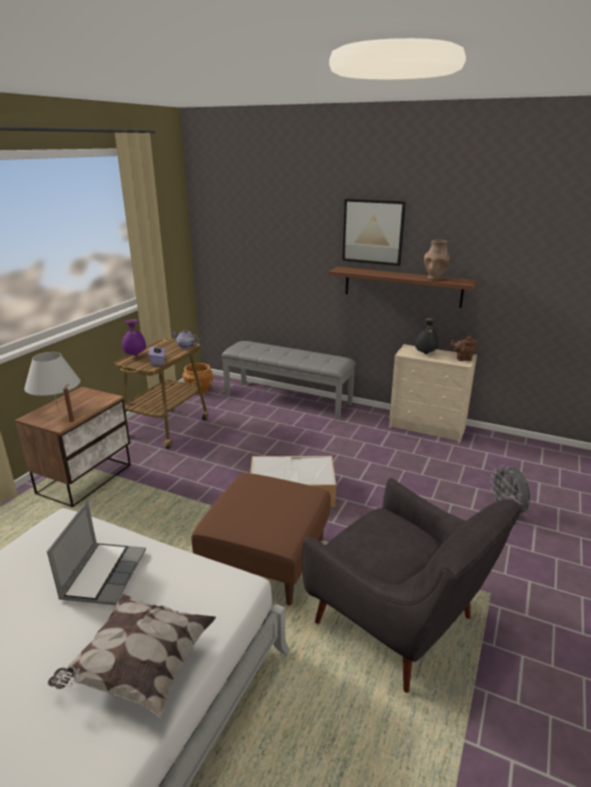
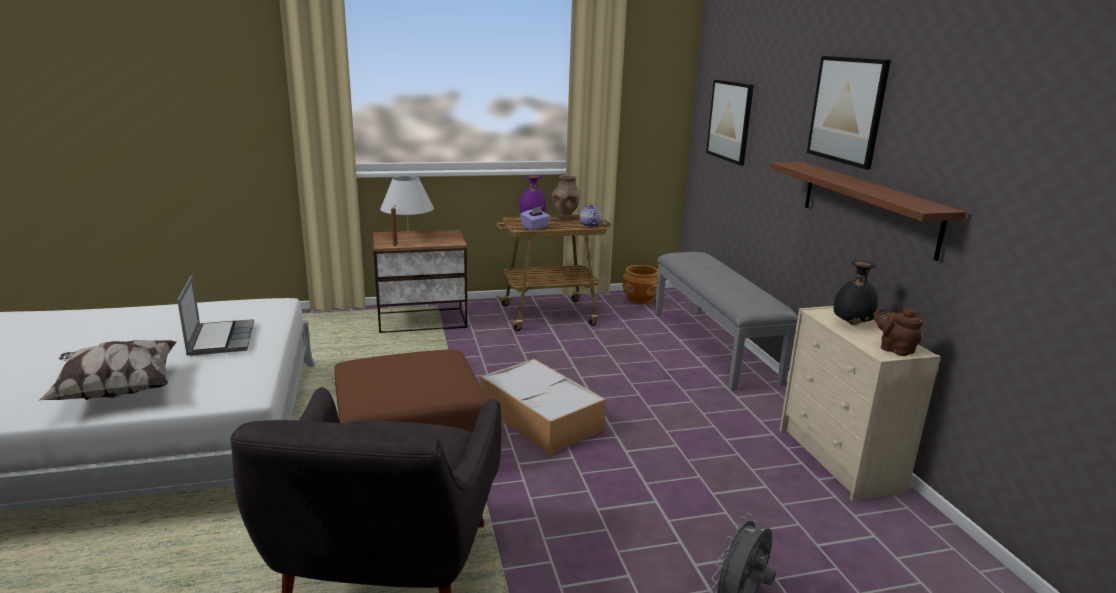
camera: 50 degrees right, 5 degrees down
laptop [47,501,146,605] -> laptop turned 75 degrees counterclockwise [177,275,254,356]
brown vase [424,240,451,281] -> brown vase moved to [552,175,581,219]
none -> picture [706,80,754,165]

